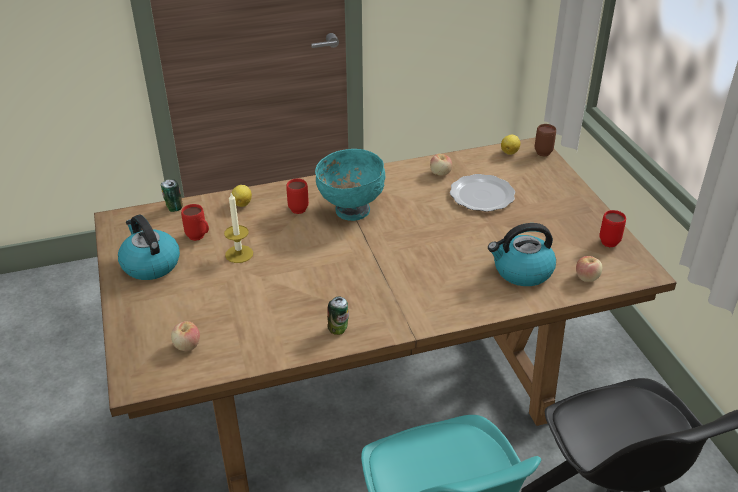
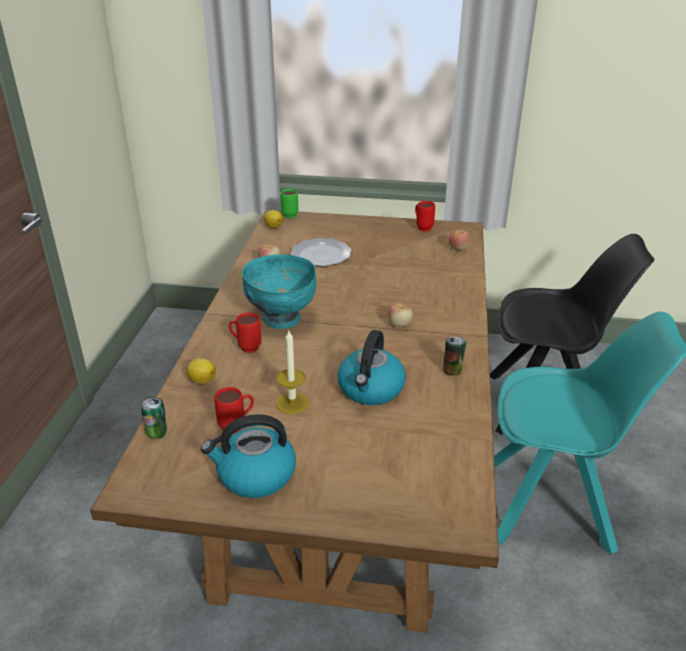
camera: 65 degrees left, 5 degrees down
apple [171,321,200,351] -> apple moved to [388,303,413,327]
kettle [488,223,556,286] -> kettle moved to [337,330,406,405]
brown mug [535,124,556,157] -> green mug [280,189,298,218]

